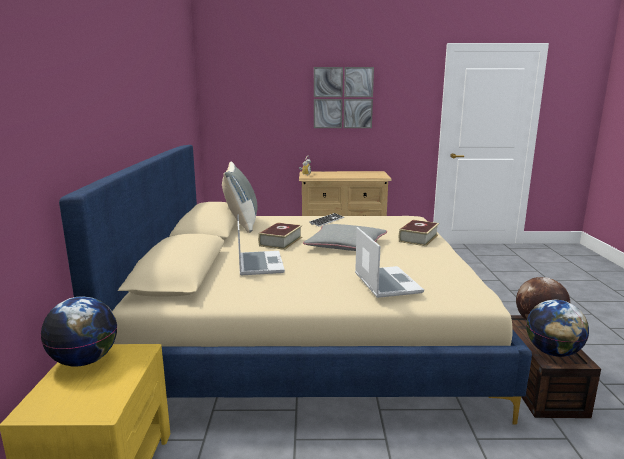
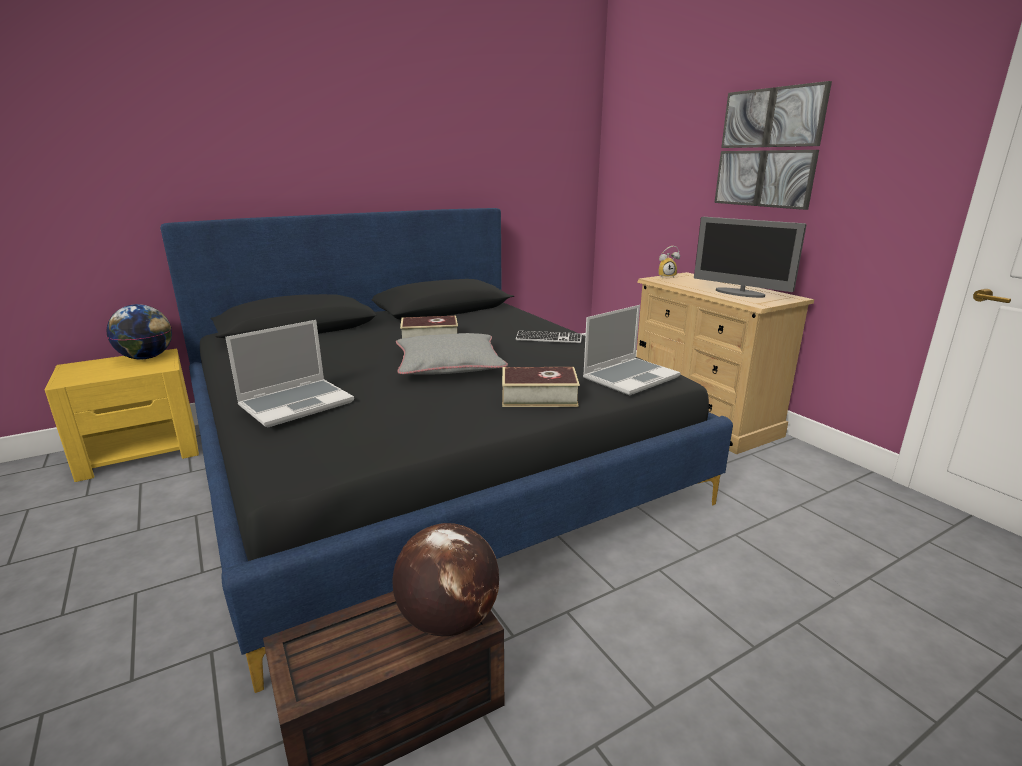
camera: 60 degrees right, 5 degrees up
beige bed [59,145,532,424] -> black bed [160,208,733,693]
grey pillow [222,162,258,233] -> none
laptop [237,215,285,275] -> laptop moved to [583,305,681,396]
globe [526,300,589,357] -> none
none -> monitor [694,217,807,298]

